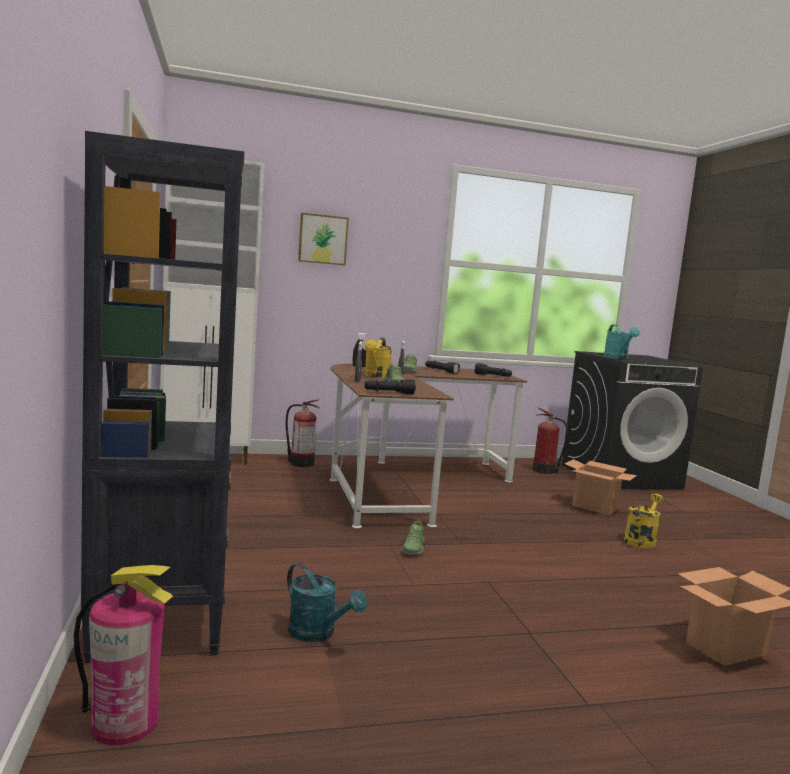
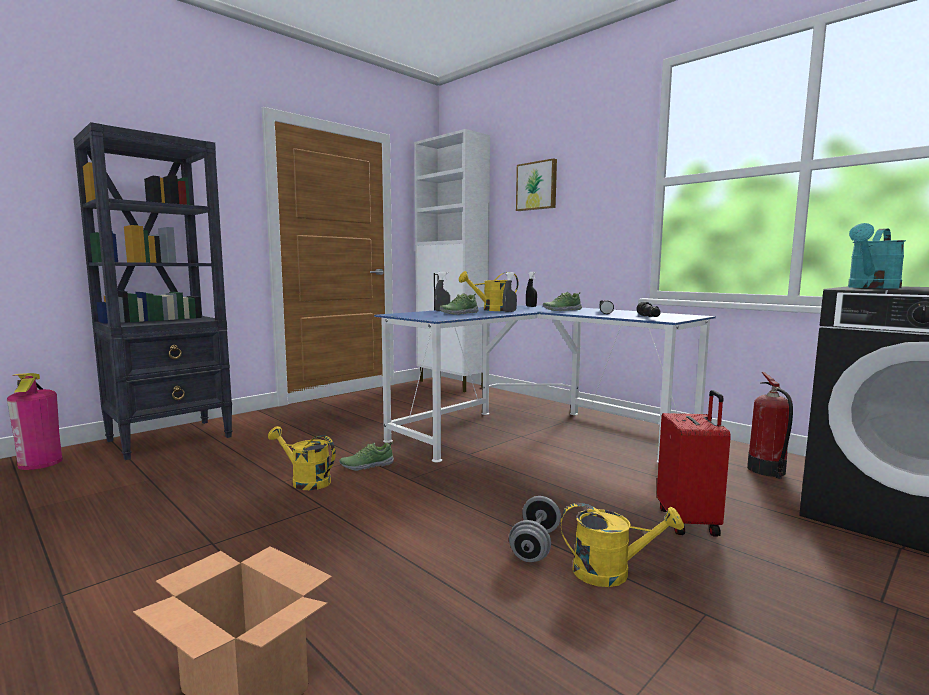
camera: 60 degrees right, 0 degrees up
fire extinguisher [286,399,320,467] -> none
turquoise watering can [287,563,367,642] -> none
brown desk [329,364,527,529] -> blue desk [374,305,716,463]
black flashlight [364,379,416,394] -> none
cardboard box [564,459,637,516] -> red suitcase [657,390,731,537]
none -> yellow watering can [268,426,336,490]
none -> grey dumbbell [509,496,561,562]

